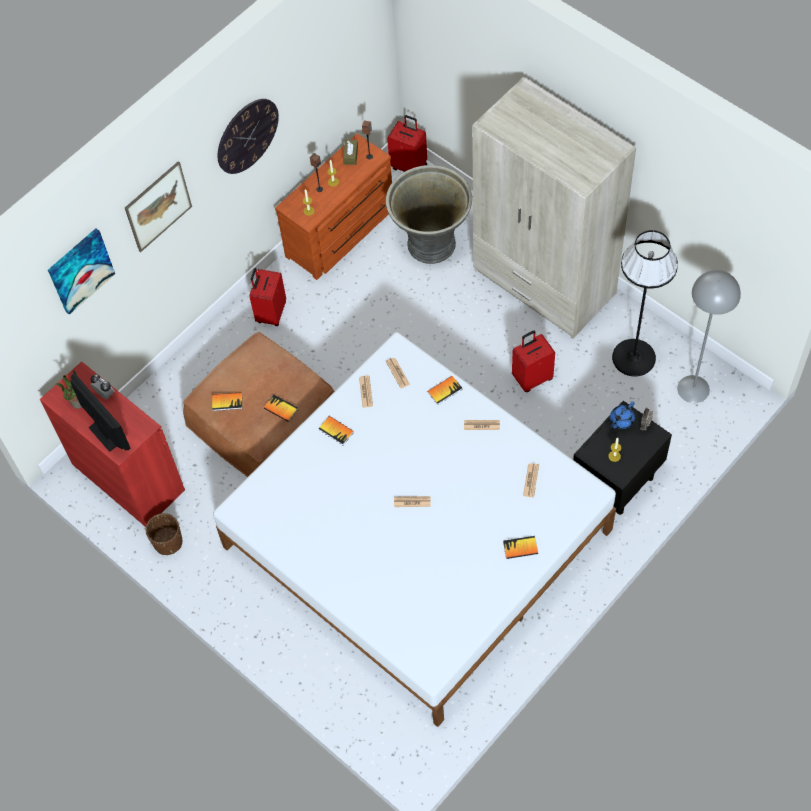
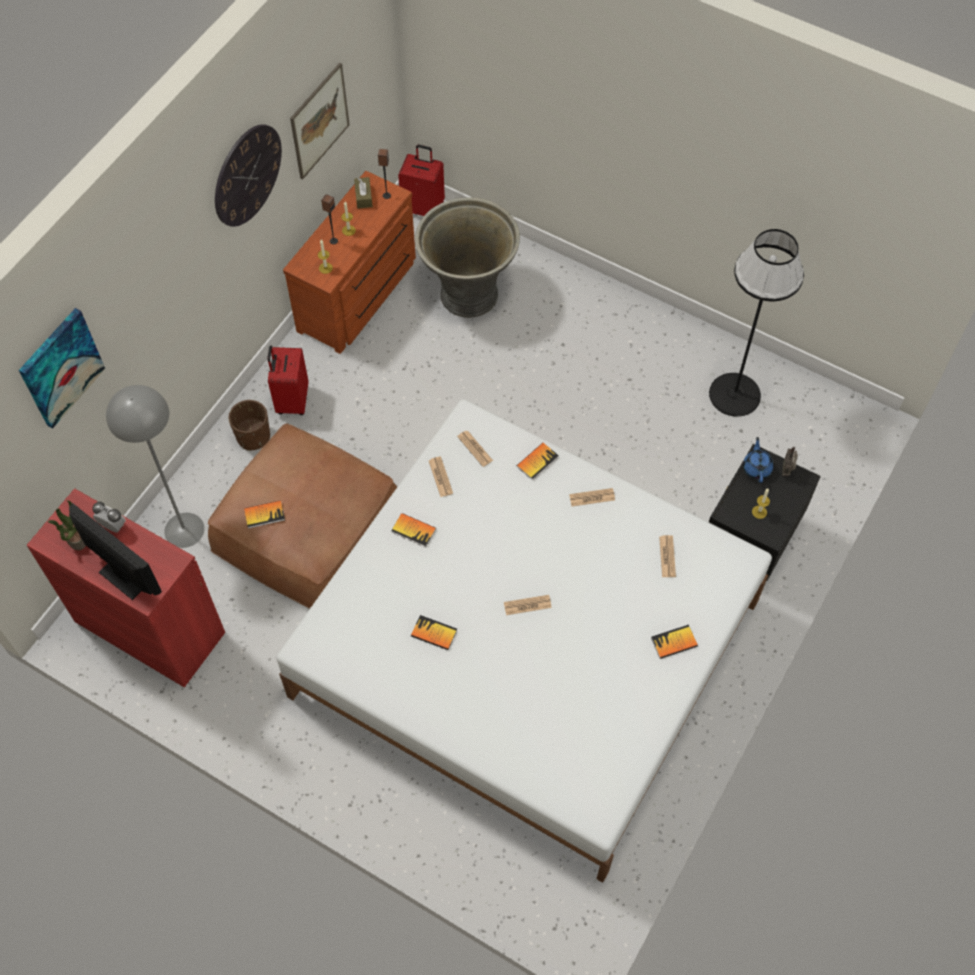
camera: 15 degrees left, 0 degrees up
picture [125,161,192,252] -> picture moved to [290,63,350,180]
brown planter [146,513,182,555] -> brown planter moved to [228,400,270,451]
book [264,395,298,422] -> book moved to [411,615,457,650]
beige wardrobe [472,77,636,339] -> none
red suitcase [512,331,555,392] -> none
blue teapot [610,401,635,429] -> blue teapot turned 150 degrees clockwise [743,437,773,483]
grey floor lamp [677,270,741,403] -> grey floor lamp moved to [106,385,204,548]

